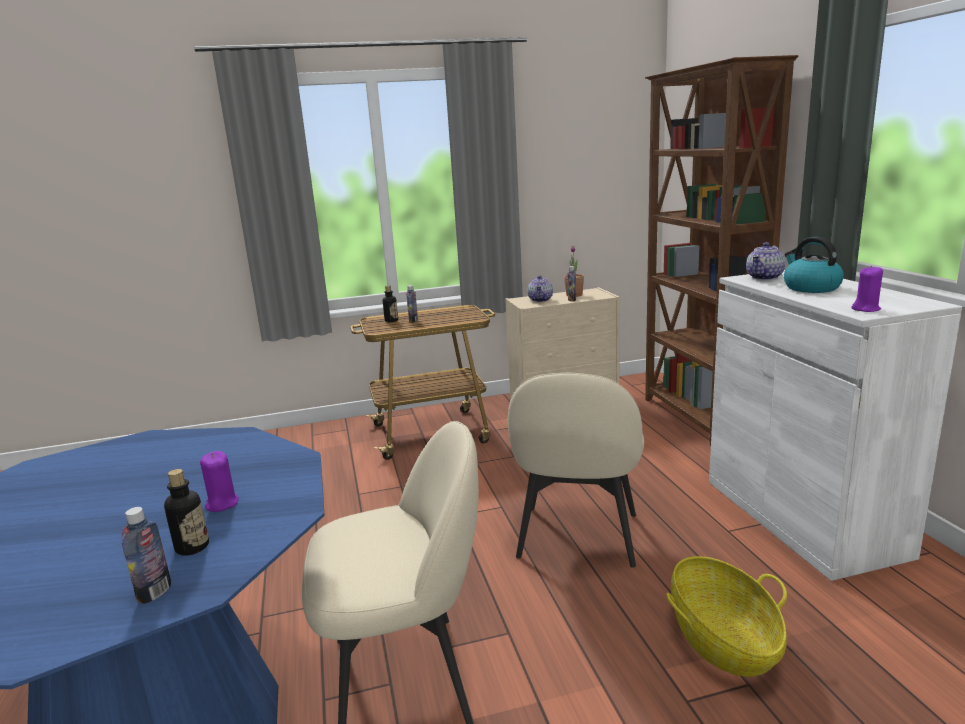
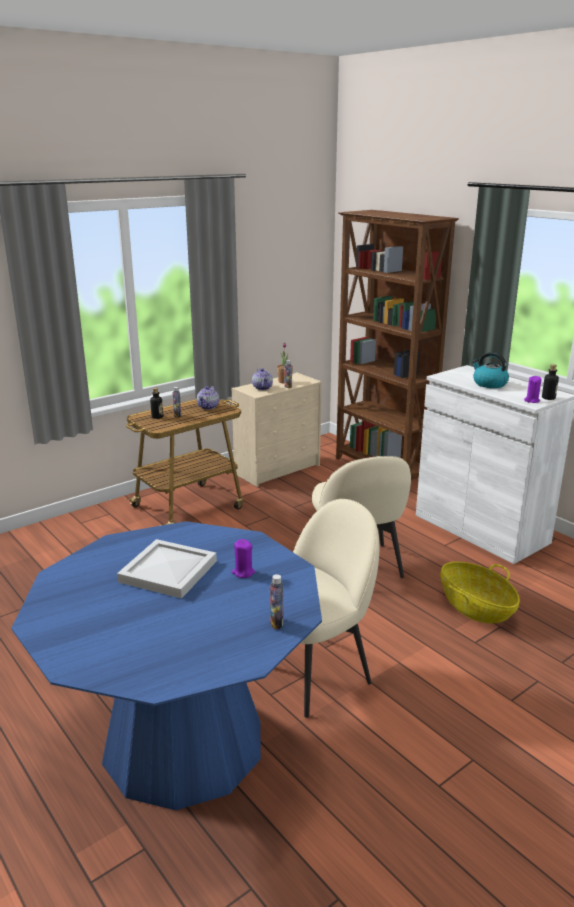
camera: 25 degrees left, 5 degrees up
bottle [164,469,209,556] -> bottle moved to [542,364,559,400]
teapot [746,242,785,280] -> teapot moved to [197,386,219,410]
none -> white tray [117,539,217,599]

